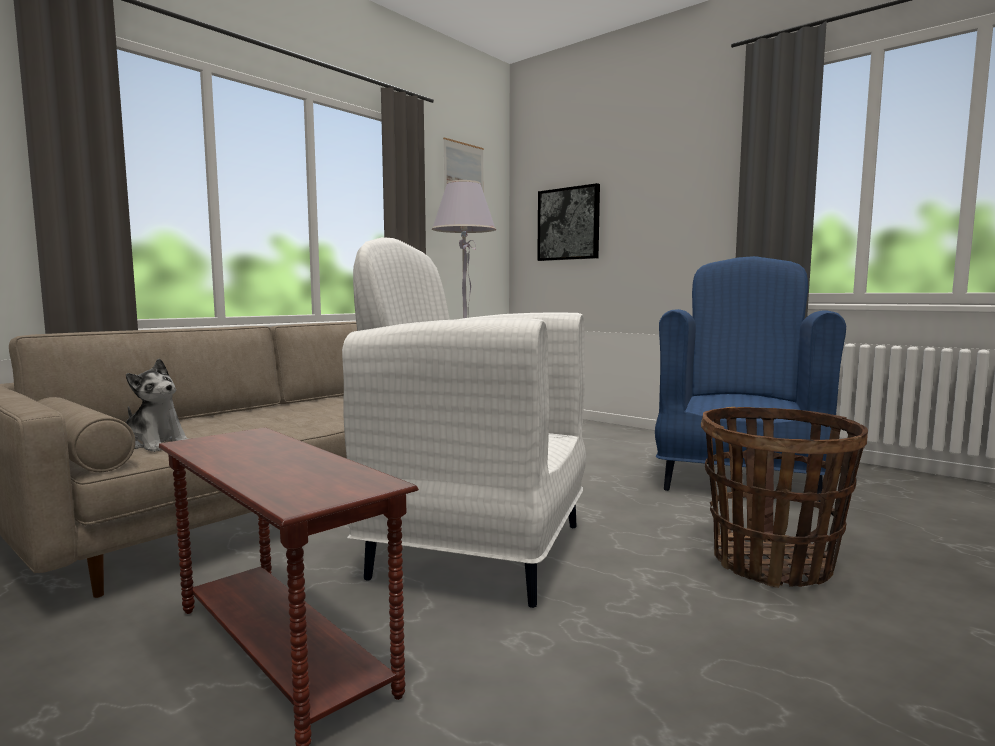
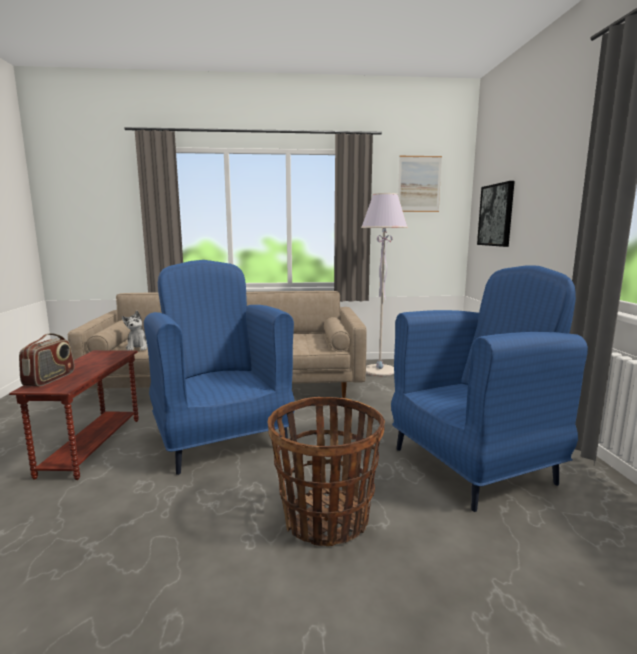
camera: 45 degrees right, 5 degrees up
white armchair [342,237,586,608] -> blue armchair [144,260,294,475]
none -> radio [19,333,74,387]

